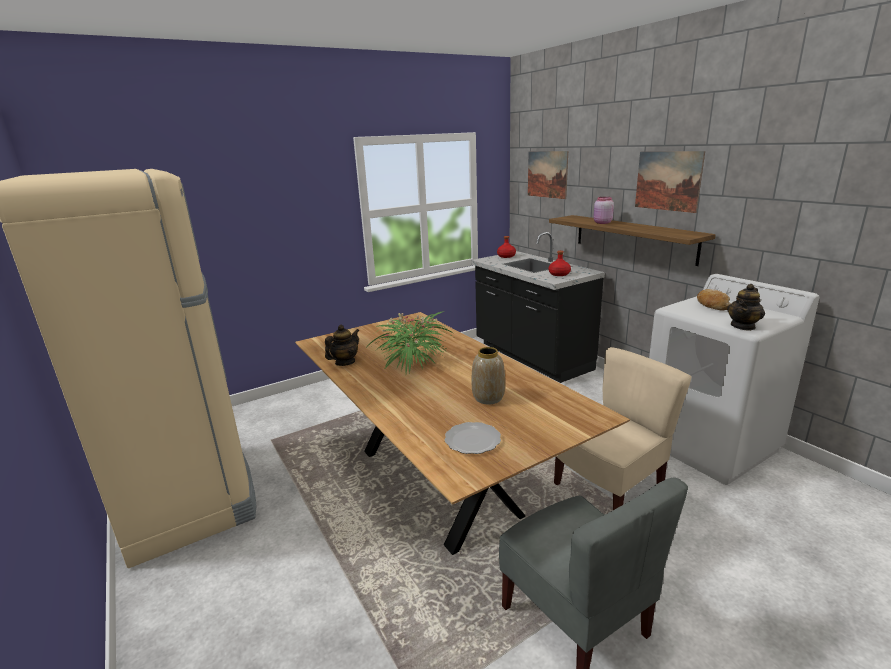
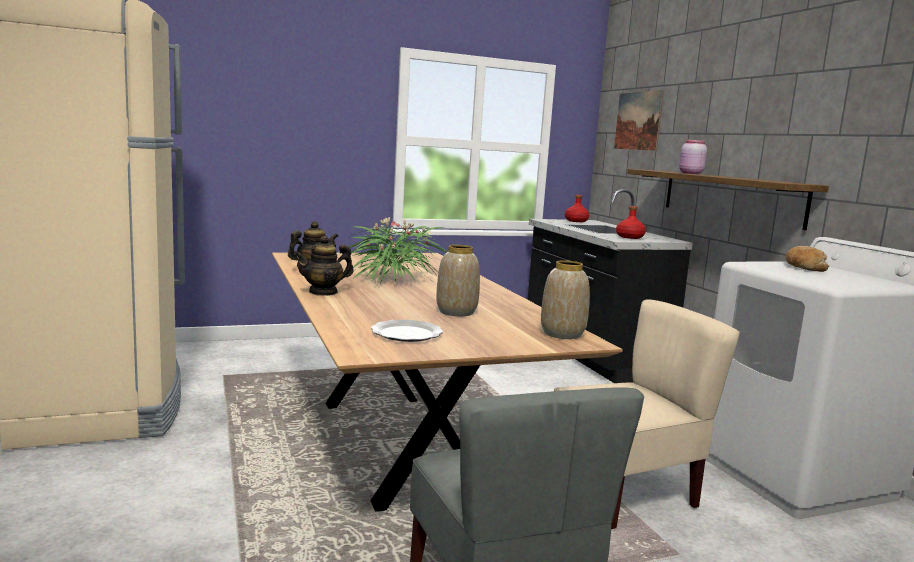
camera: 10 degrees right, 10 degrees down
picture [635,151,705,213] -> none
teapot [727,284,765,331] -> teapot moved to [294,236,354,296]
none -> vase [541,260,590,339]

